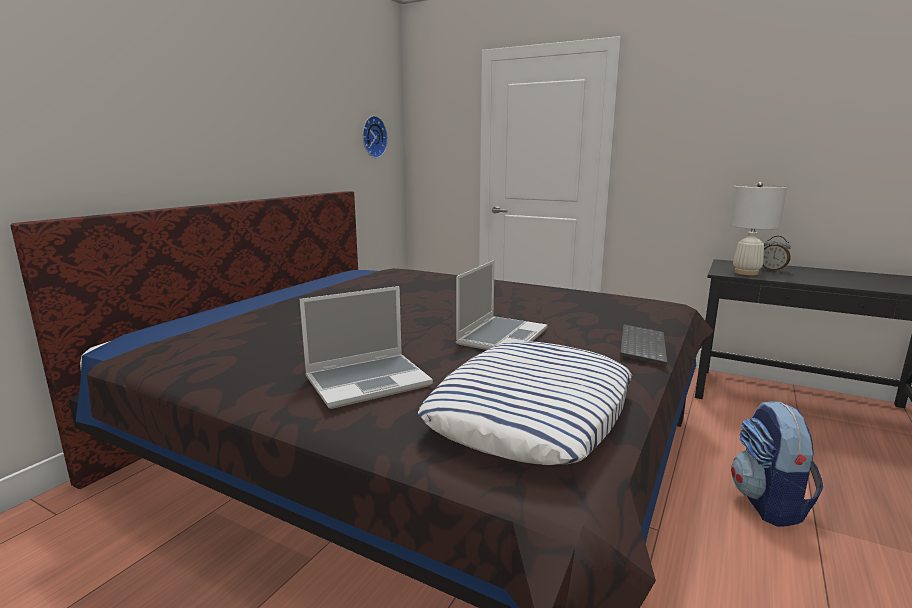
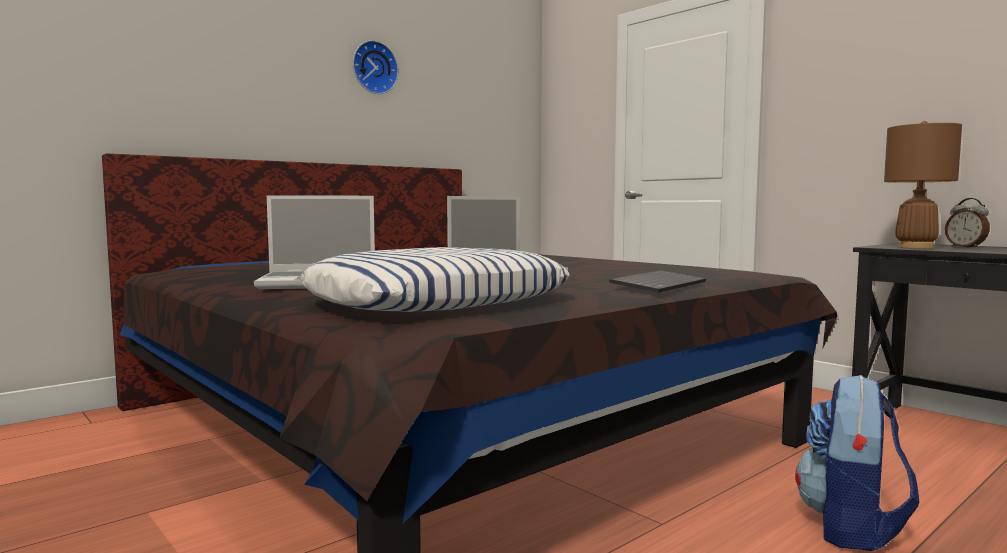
camera: 20 degrees right, 10 degrees down
wall clock [362,116,388,158] -> wall clock moved to [353,40,398,94]
white table lamp [728,182,787,275] -> brown table lamp [884,121,962,248]

